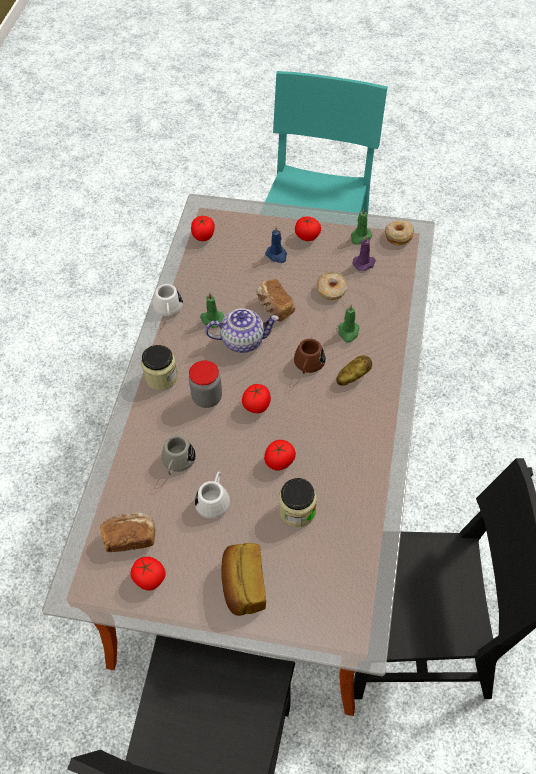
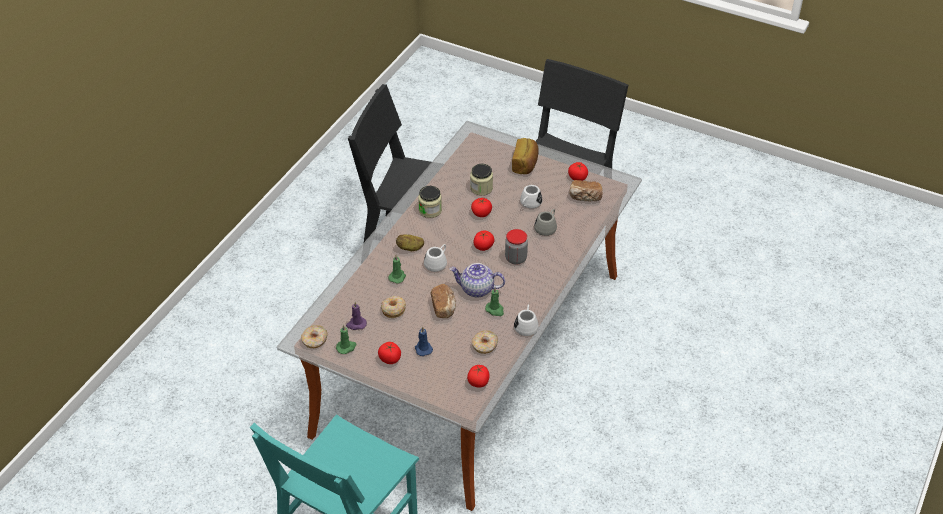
camera: 165 degrees left, 10 degrees down
jar [142,345,178,390] -> jar moved to [418,186,442,218]
brown mug [294,339,326,374] -> white mug [424,244,447,272]
none -> donut [472,330,498,354]

